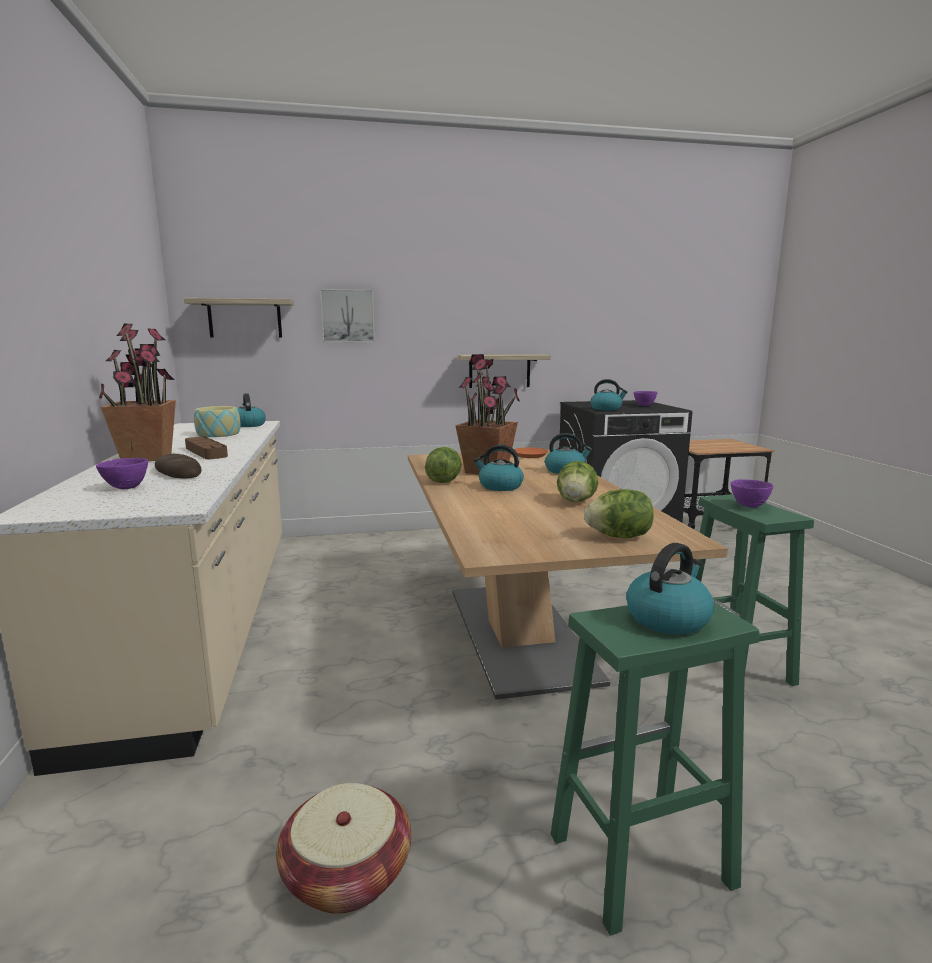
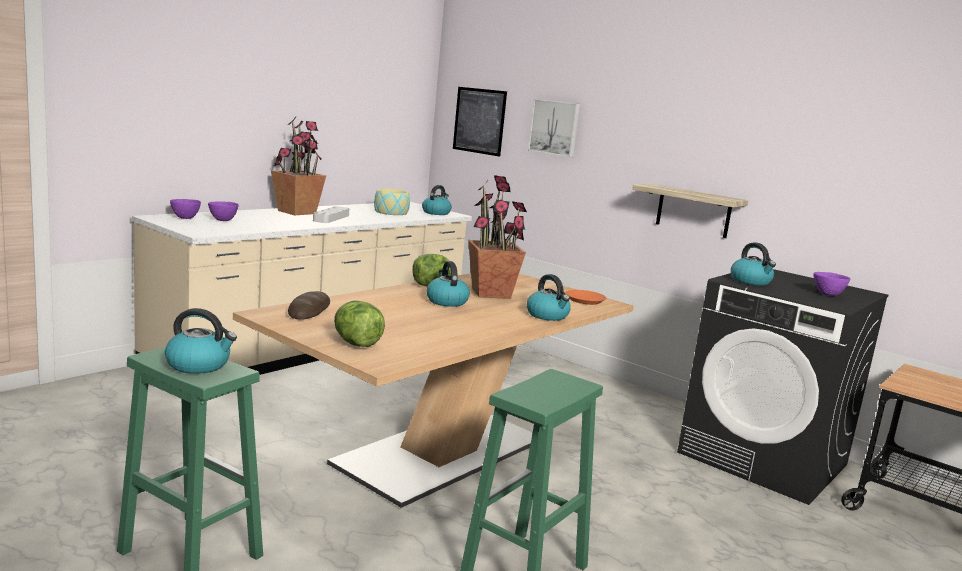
camera: 50 degrees right, 0 degrees up
bread [155,454,201,479] -> bread moved to [288,291,330,320]
shelf [184,298,294,337] -> picture [453,87,507,157]
brown tray [185,437,228,459] -> grey tray [313,206,350,223]
basket [276,783,411,914] -> none
lettuce [557,461,598,502] -> none
purple bowl [731,479,774,508] -> purple bowl moved to [170,199,201,219]

